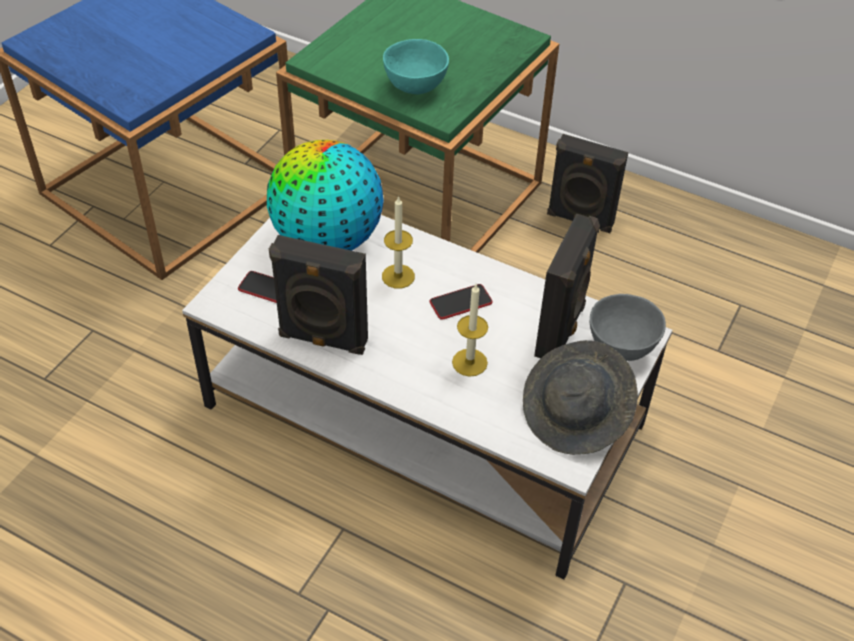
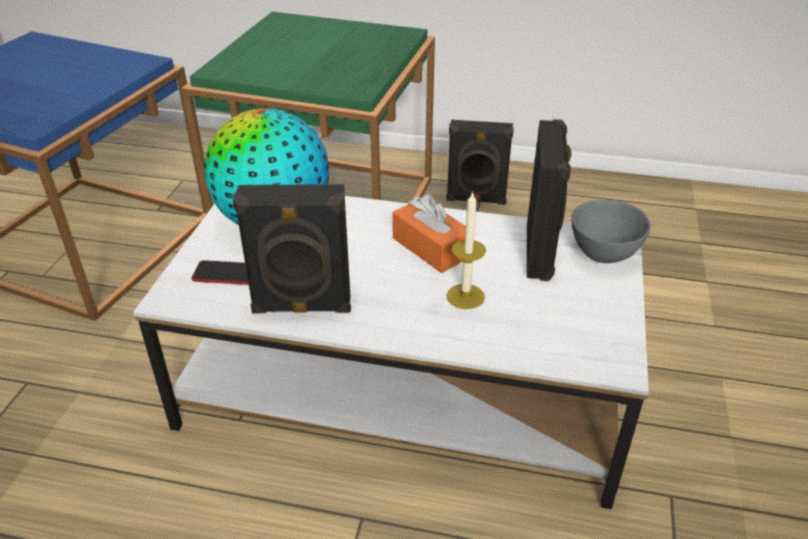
camera: 15 degrees left, 10 degrees down
candle [382,196,415,288] -> none
turquoise bowl [383,39,449,94] -> none
phone [430,284,493,320] -> orange tissue box [392,194,466,273]
grey hat [523,340,638,455] -> none

